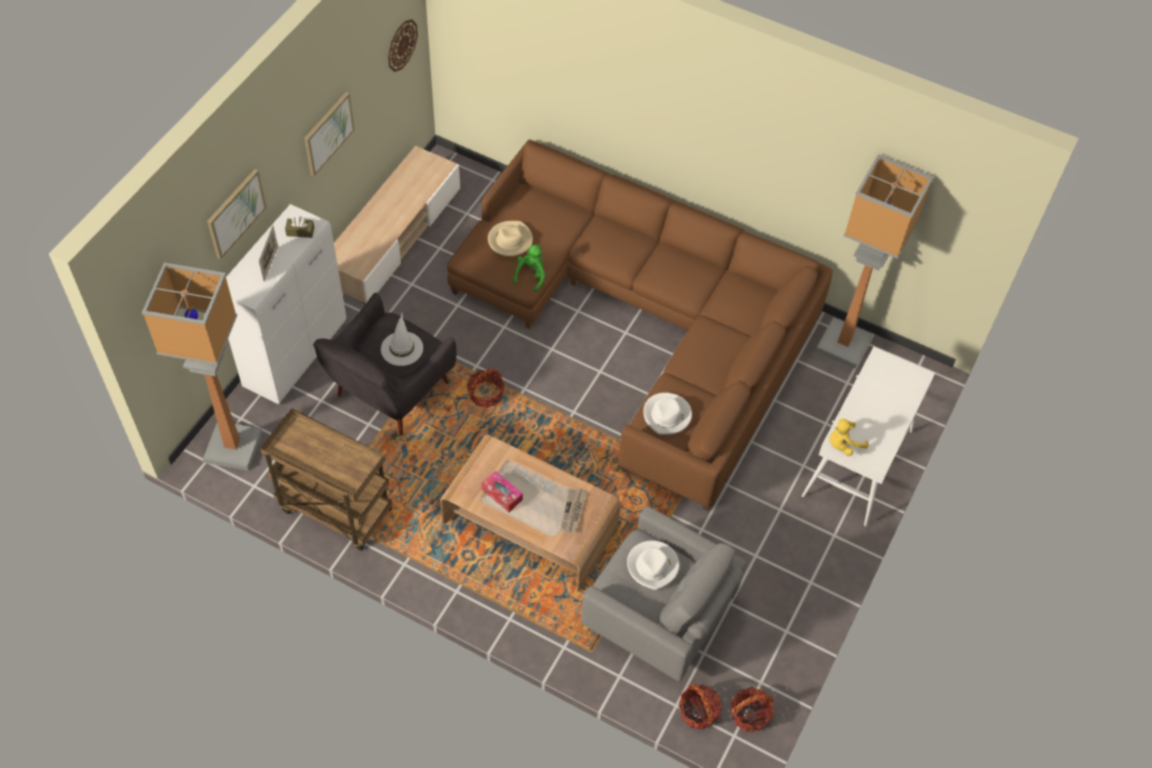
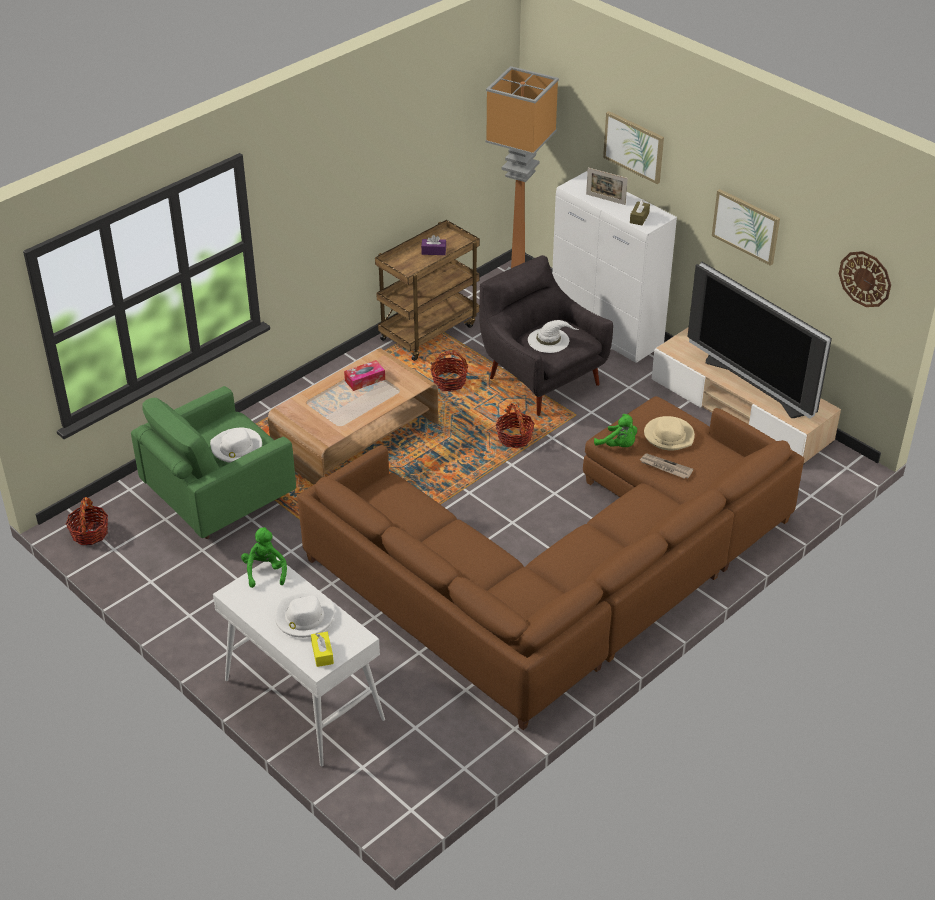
camera: 110 degrees right, 15 degrees down
newspaper [560,487,587,533] -> newspaper moved to [640,453,693,479]
grey armchair [581,506,746,682] -> green armchair [131,386,296,539]
white hat [643,393,692,435] -> white hat moved to [275,592,335,638]
basket [679,684,722,730] -> basket moved to [430,350,468,392]
floor lamp [816,154,934,369] -> none
yellow plush toy [830,419,869,456] -> green plush toy [241,527,287,588]
none -> yellow tissue box [311,632,334,667]
none -> purple tissue box [421,235,446,255]
none -> television [687,262,832,419]

